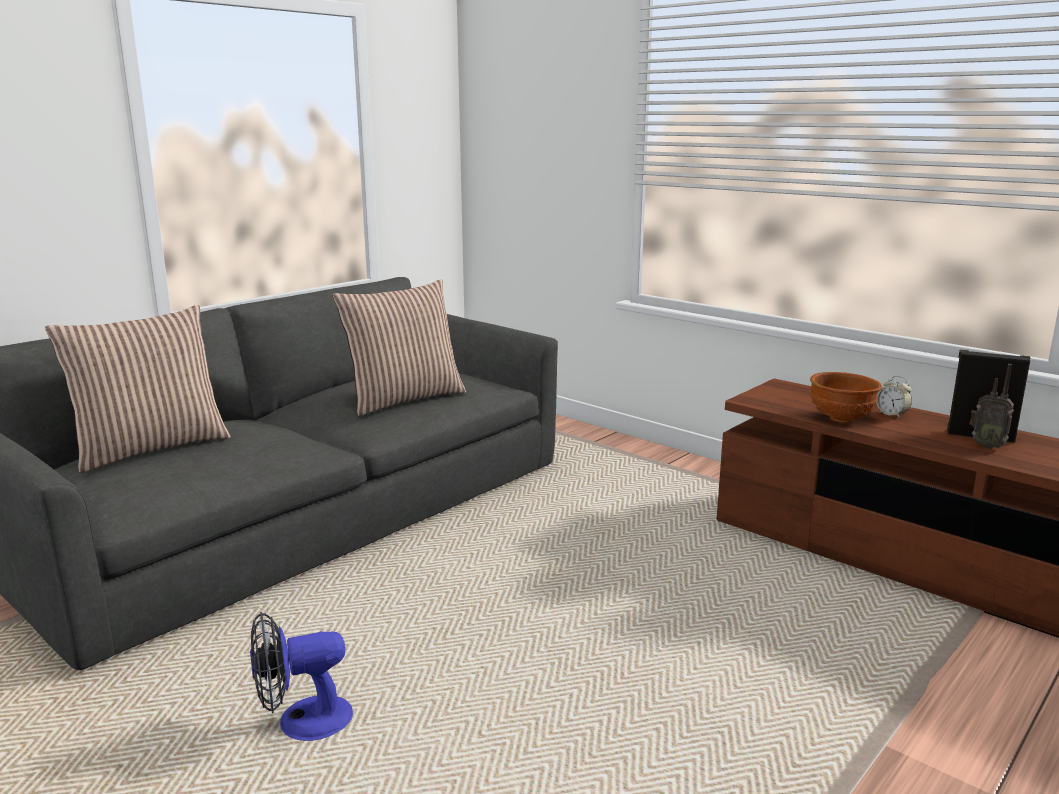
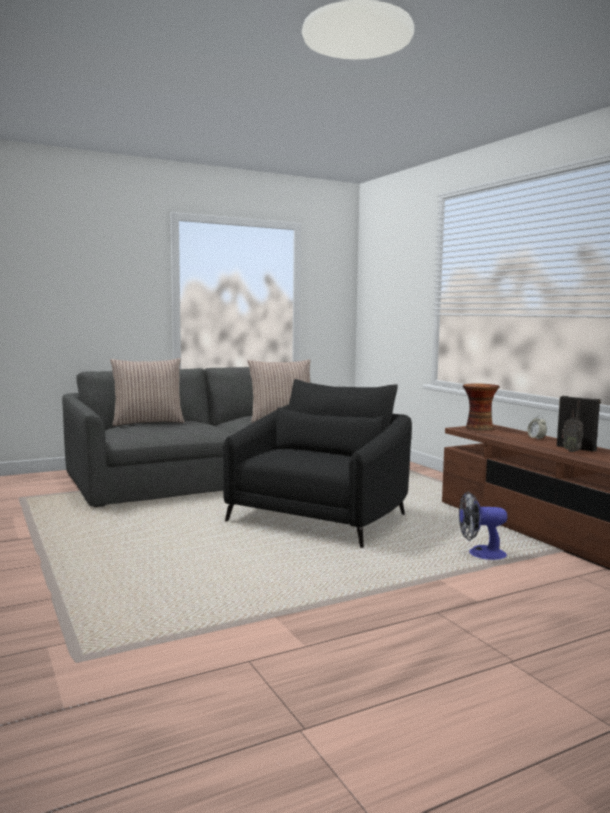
camera: 20 degrees right, 10 degrees down
fan [250,612,353,741] -> fan moved to [459,492,507,560]
brown bowl [810,372,882,422] -> none
none -> black armchair [223,379,412,548]
none -> vase [463,383,500,430]

